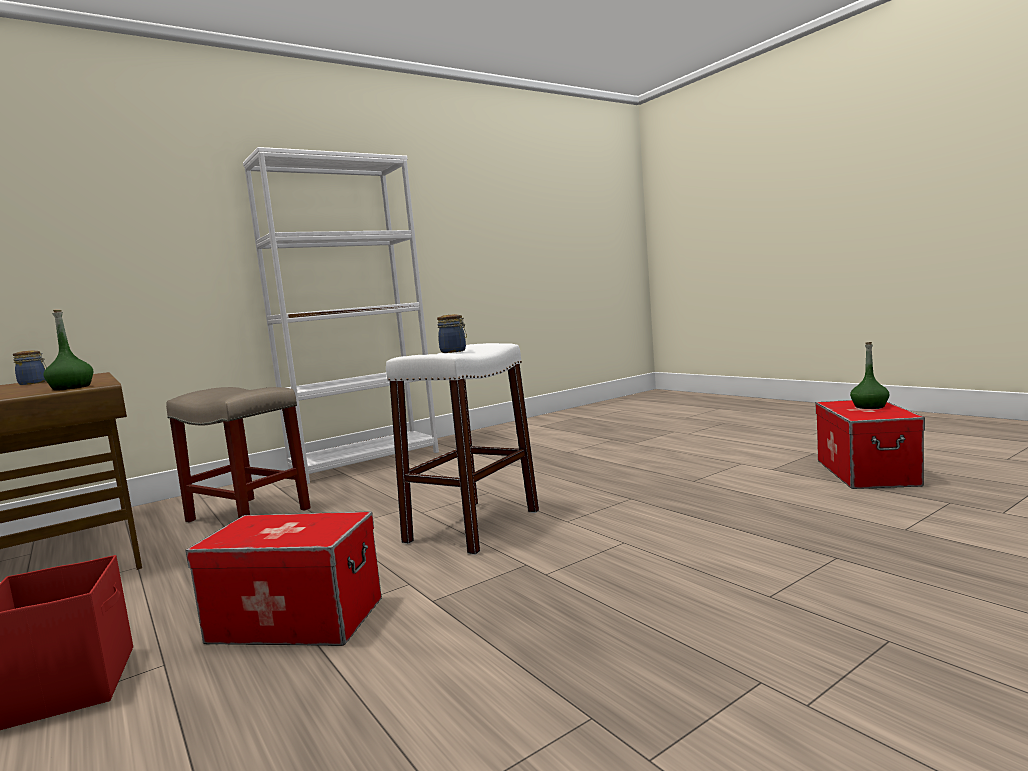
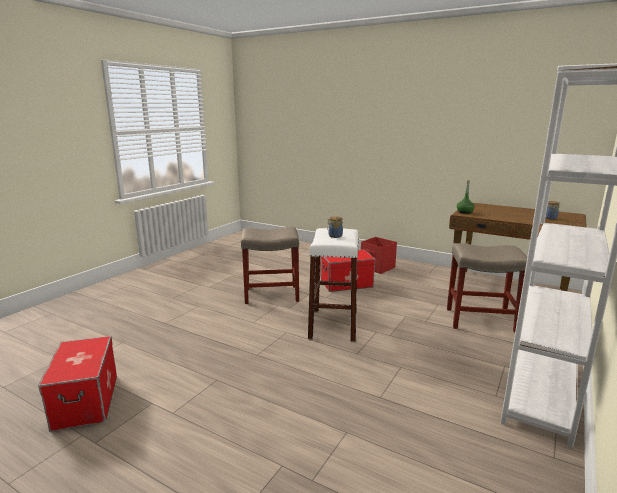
camera: 155 degrees right, 10 degrees up
green bottle [850,342,889,409] -> none
none -> beige stool [241,227,299,304]

